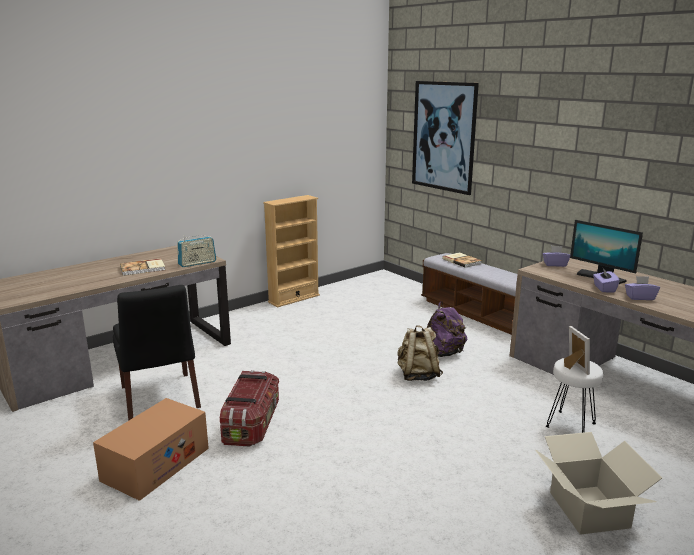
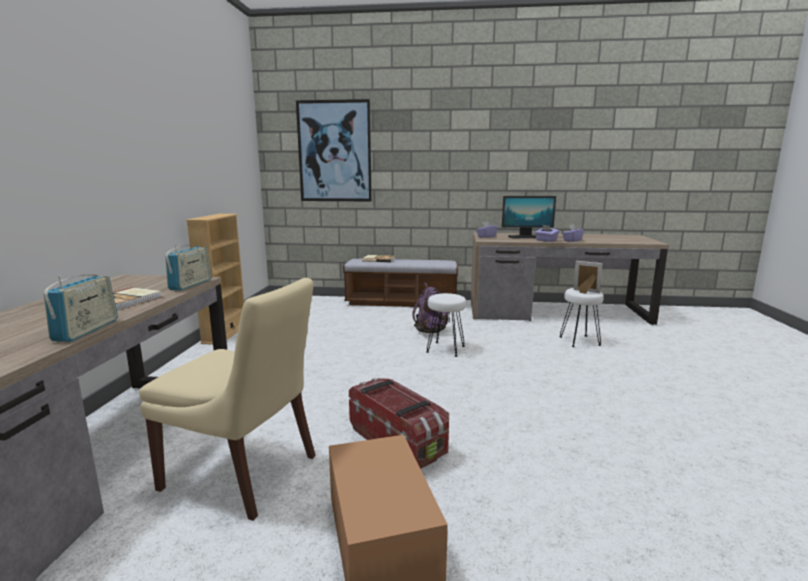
camera: 45 degrees left, 5 degrees down
black chair [113,285,201,421] -> beige chair [139,278,316,521]
beige backpack [397,325,443,381] -> white stool [427,293,466,357]
cardboard box [535,432,662,535] -> none
none -> radio [43,275,118,342]

